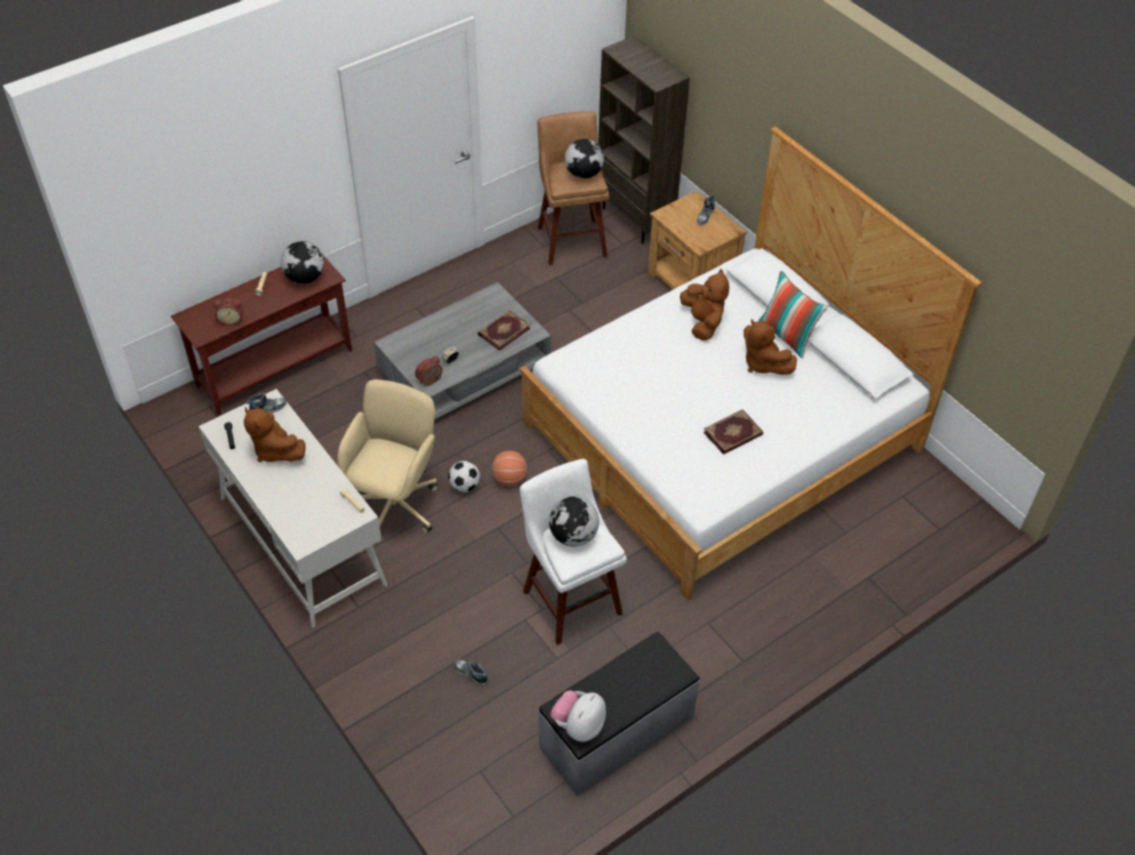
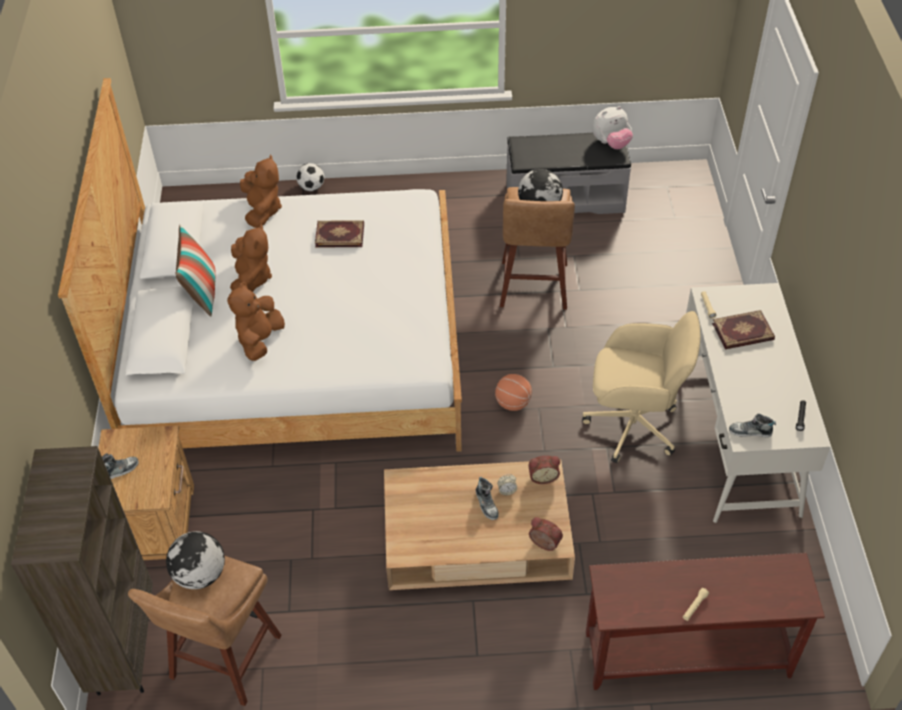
camera: 145 degrees left, 0 degrees up
alarm clock [213,298,243,325] -> alarm clock moved to [529,517,563,551]
brown plush toy [244,407,305,462] -> brown plush toy moved to [240,154,282,228]
globe [281,241,324,284] -> none
beige office chair [337,379,438,544] -> beige office chair turned 135 degrees counterclockwise [582,311,700,463]
grey coffee table [374,282,551,419] -> brown coffee table [384,460,575,590]
football [448,461,480,492] -> football moved to [296,163,324,191]
shoe [454,660,488,686] -> shoe moved to [476,477,499,520]
book [478,310,530,351] -> book moved to [712,310,775,349]
white stool [520,459,627,645] -> brown stool [500,187,575,310]

